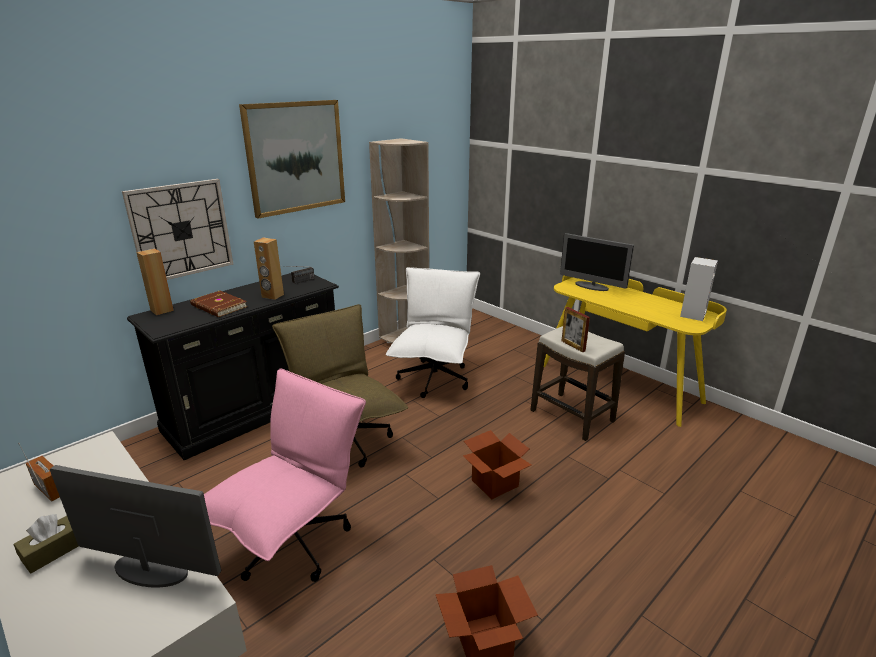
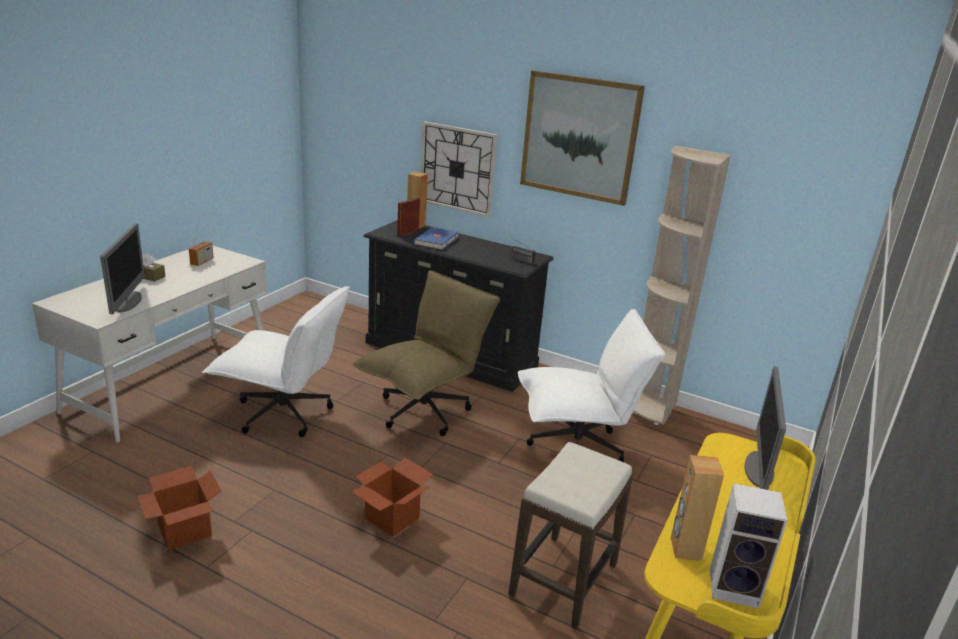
camera: 70 degrees right, 0 degrees up
brown book [190,291,247,317] -> blue book [414,227,459,250]
pink office chair [204,369,366,582] -> white office chair [202,286,350,437]
brown speaker [254,238,284,300] -> brown speaker moved to [671,455,724,561]
picture frame [562,307,590,352] -> picture frame moved to [397,198,420,237]

